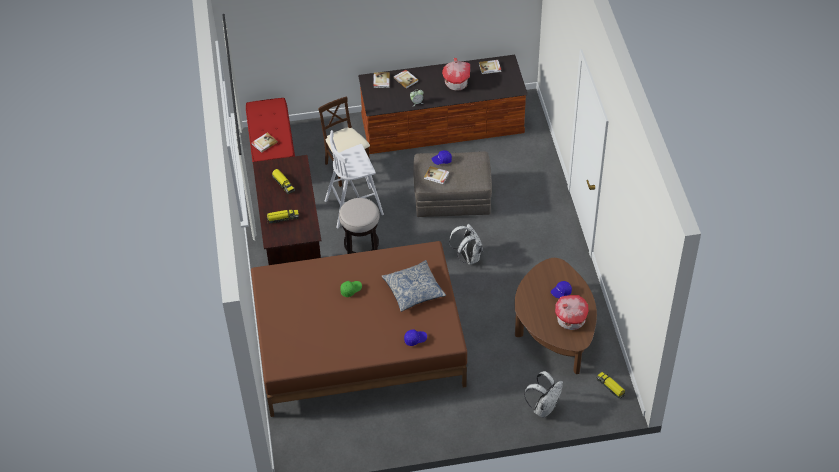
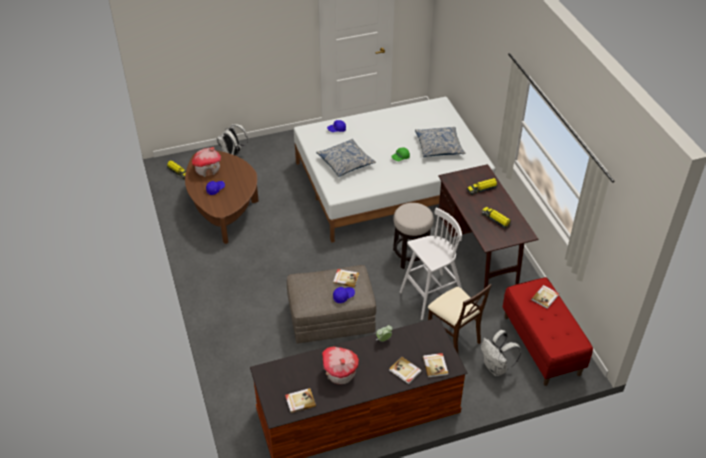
camera: 170 degrees right, 5 degrees down
brown bed [251,241,467,417] -> white bed [294,97,495,243]
white backpack [449,224,483,265] -> white backpack moved to [481,330,521,376]
none -> pillow [415,127,465,157]

